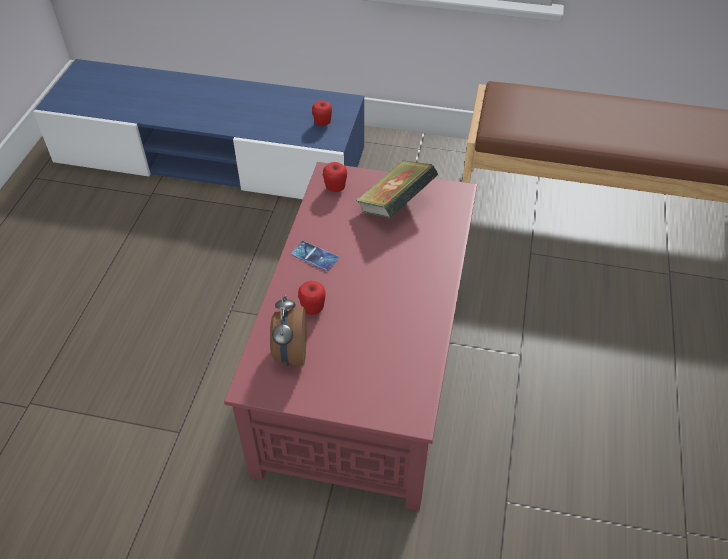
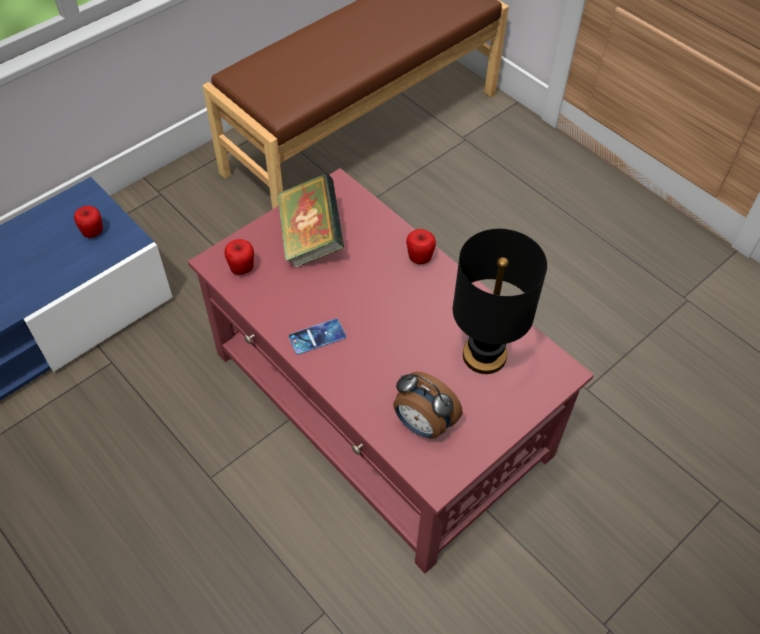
camera: 55 degrees left, 5 degrees up
apple [298,281,326,315] -> apple moved to [406,229,436,264]
none -> black table lamp [453,229,547,374]

